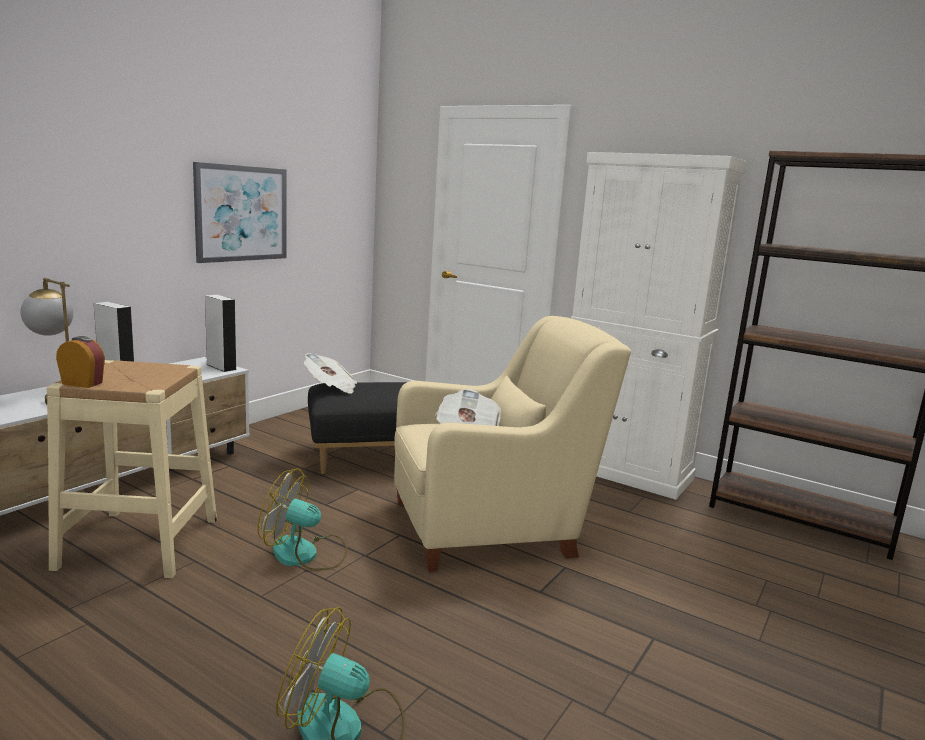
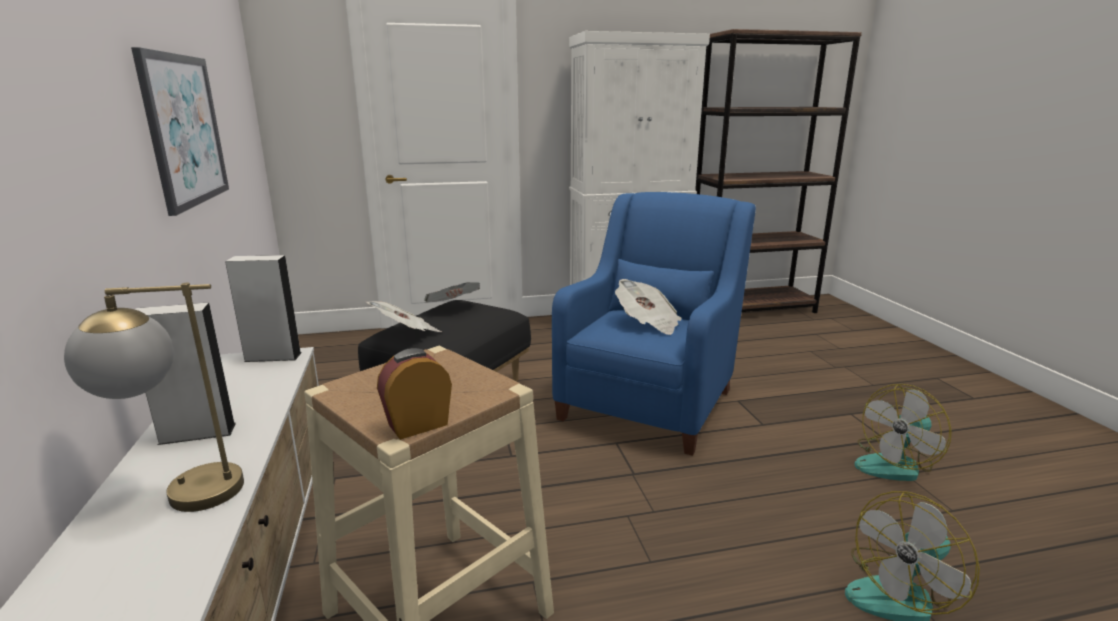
camera: 45 degrees left, 5 degrees up
fan [258,468,348,571] -> fan moved to [854,384,952,481]
beige armchair [394,316,631,572] -> blue armchair [552,192,756,456]
none -> newspaper [424,282,480,303]

